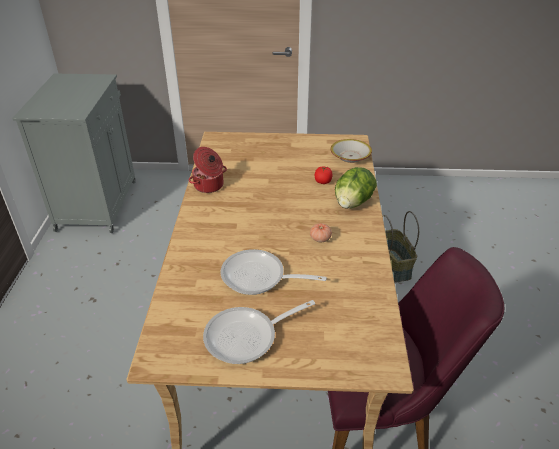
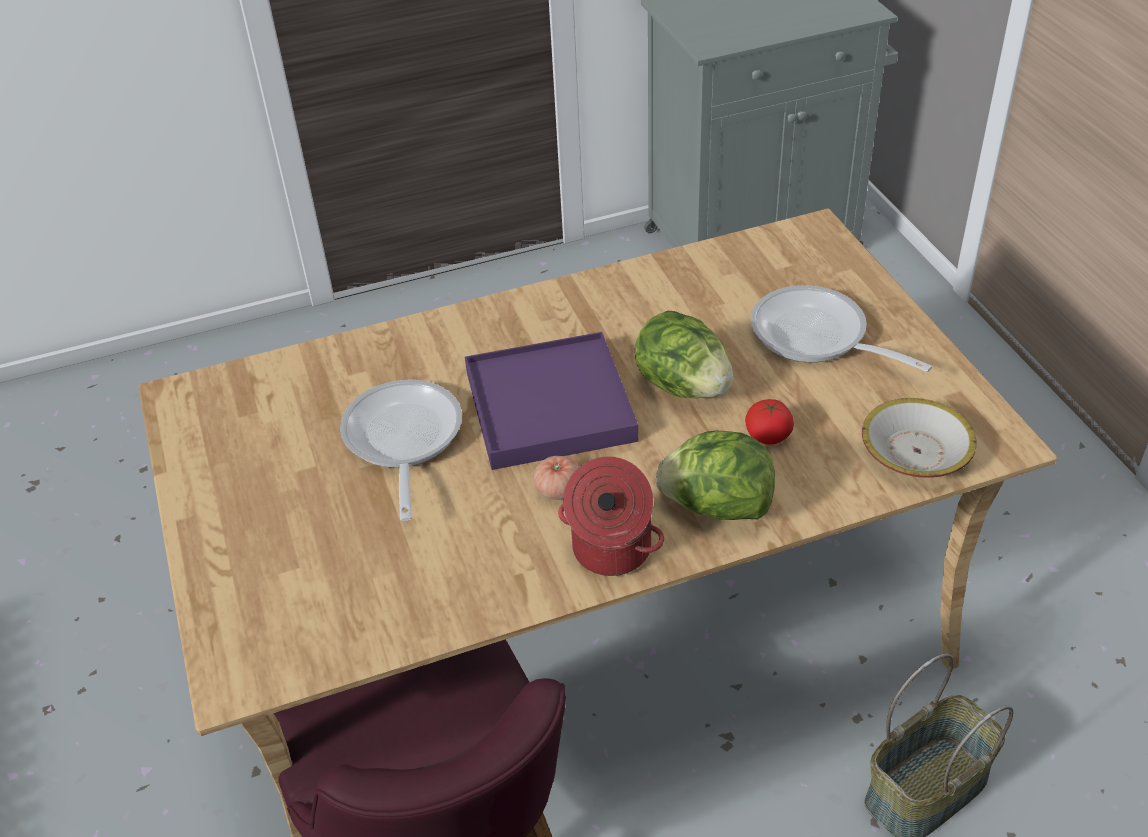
camera: 70 degrees right, 5 degrees up
cooking pot [189,147,227,193] -> cooking pot moved to [558,456,664,576]
frying pan [203,300,315,364] -> frying pan moved to [751,285,932,372]
none -> purple tray [465,332,638,470]
none -> lettuce [635,311,733,398]

